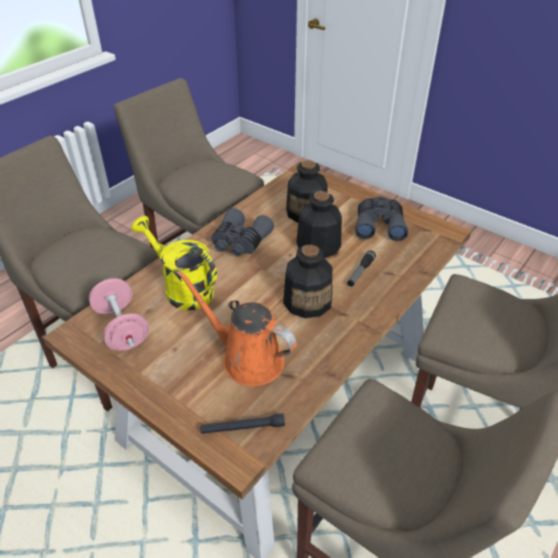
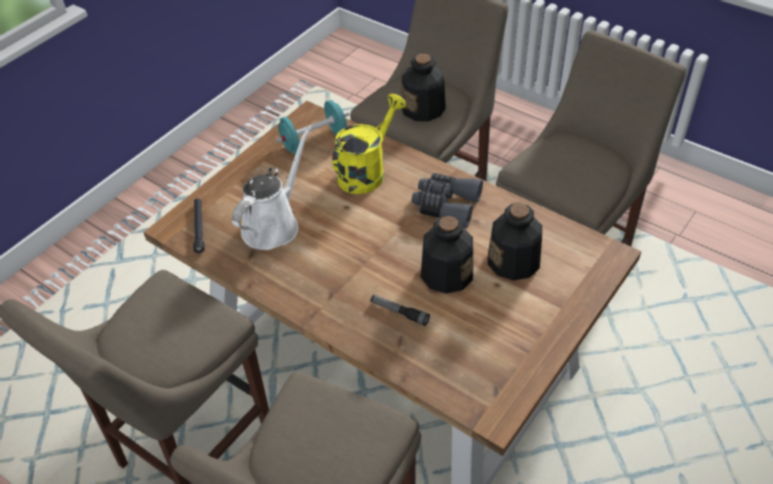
camera: 90 degrees right, 5 degrees up
pink dumbbell [89,278,149,351] -> turquoise dumbbell [275,100,349,155]
orange watering can [177,270,297,386] -> white watering can [232,127,311,250]
bottle [283,245,333,318] -> bottle moved to [401,54,446,122]
grey binoculars [355,196,409,241] -> none

